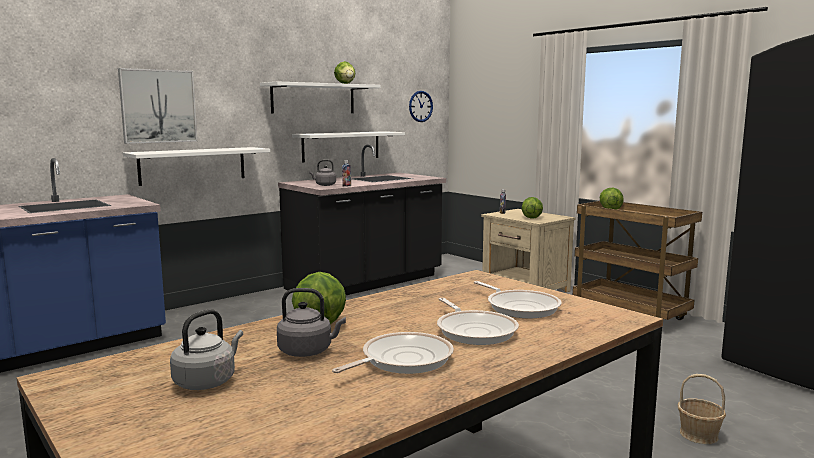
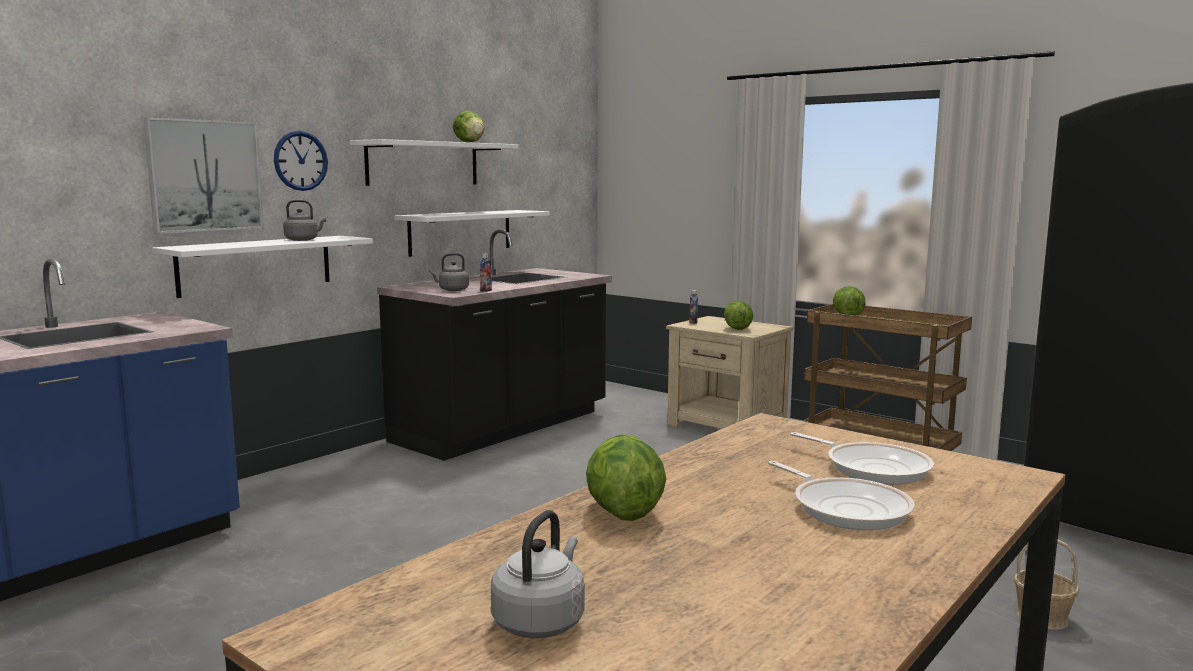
camera: 10 degrees left, 0 degrees up
grey kettle [277,288,346,357] -> grey kettle moved to [283,200,326,241]
frying pan [332,332,454,374] -> none
wall clock [409,91,433,122] -> wall clock moved to [274,131,328,191]

